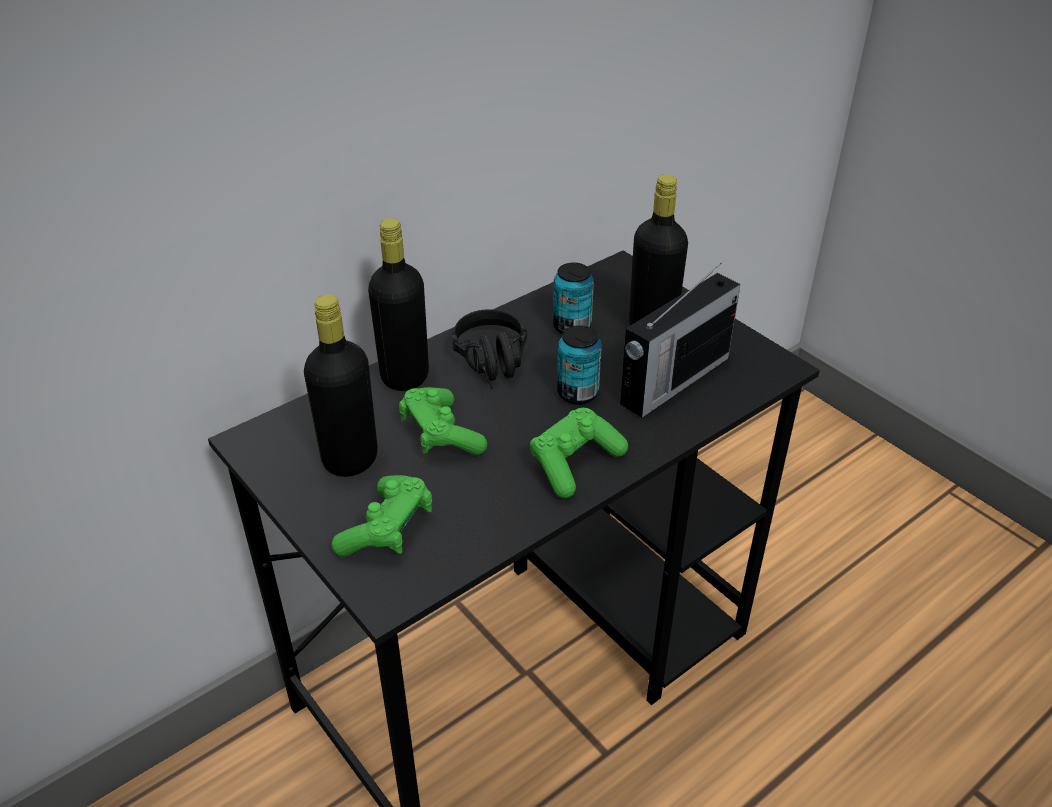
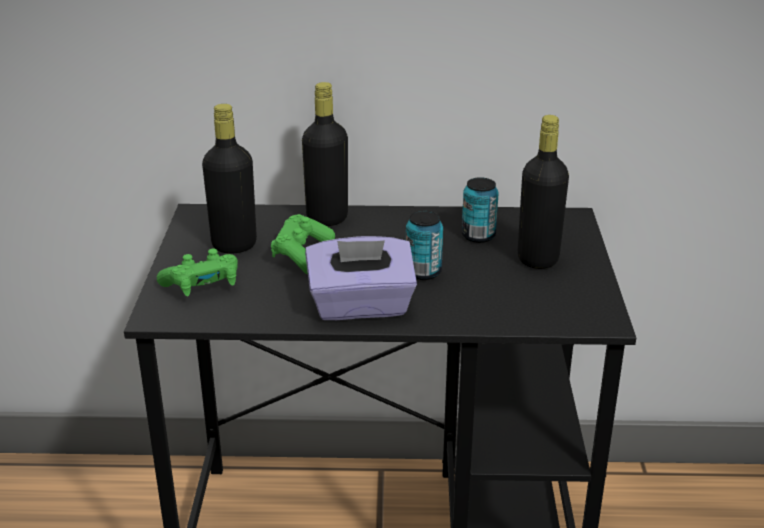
camera: 40 degrees right, 10 degrees down
black headphones [452,309,527,389] -> none
green game controller [530,408,628,498] -> purple tissue box [305,236,417,320]
radio [620,263,740,418] -> none

